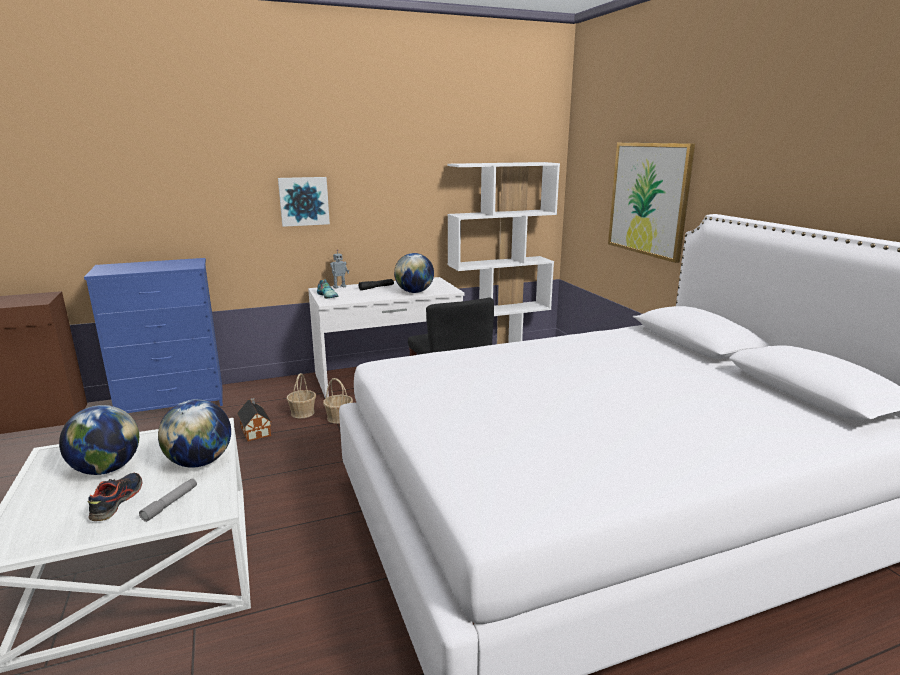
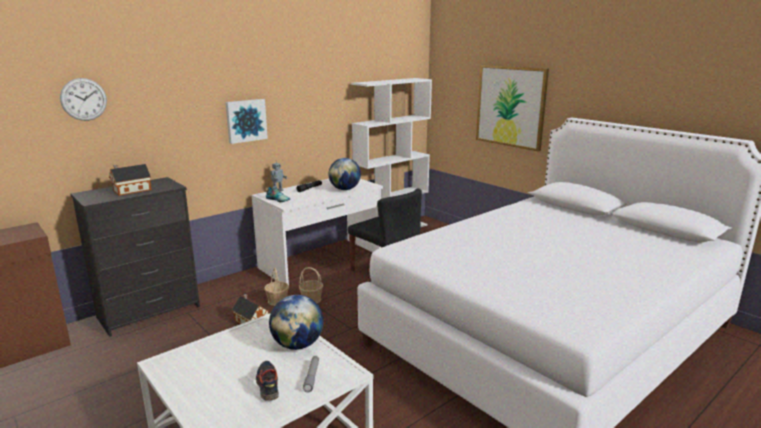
camera: 20 degrees left, 0 degrees up
globe [59,405,139,475] -> none
blue dresser [84,258,223,413] -> black dresser [71,177,200,337]
none -> wall clock [60,78,107,121]
none -> toy house [109,164,152,196]

